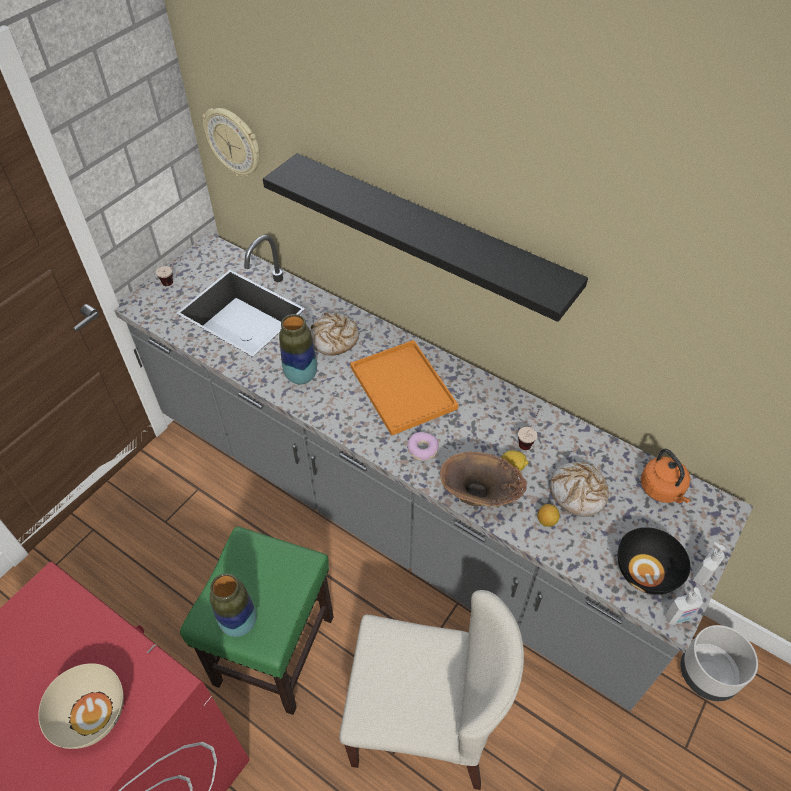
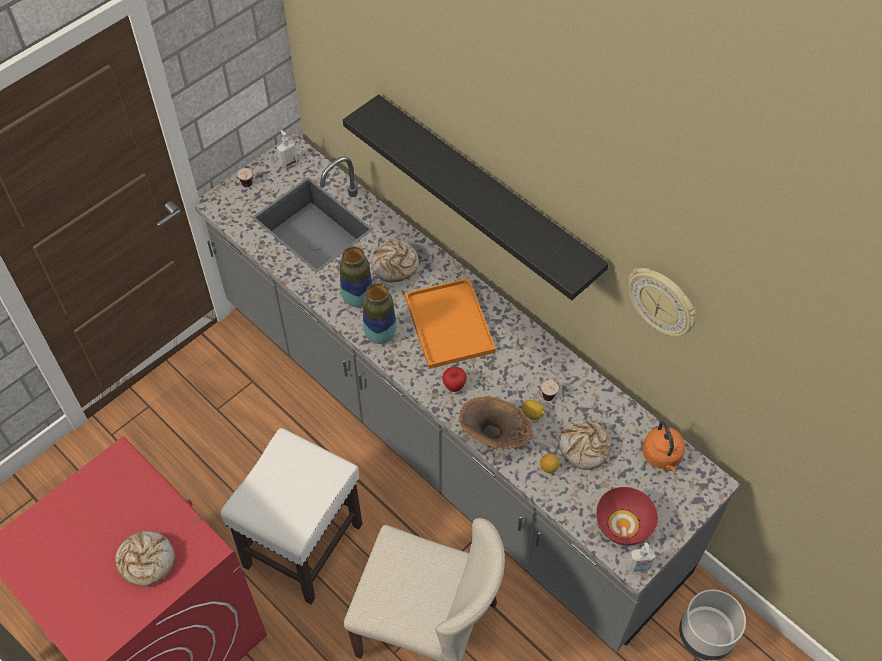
camera: 10 degrees right, 5 degrees up
beige bowl [38,663,124,749] -> bread [115,530,175,586]
green stool [180,526,334,715] -> white stool [220,428,362,604]
wall clock [202,108,260,177] -> wall clock moved to [628,268,696,337]
vase [210,573,257,637] -> vase moved to [363,283,396,344]
donut [407,432,439,461] -> apple [442,367,467,392]
black bowl [618,527,690,595] -> red bowl [596,487,658,546]
soap dispenser [693,542,726,586] -> soap dispenser moved to [277,130,298,168]

